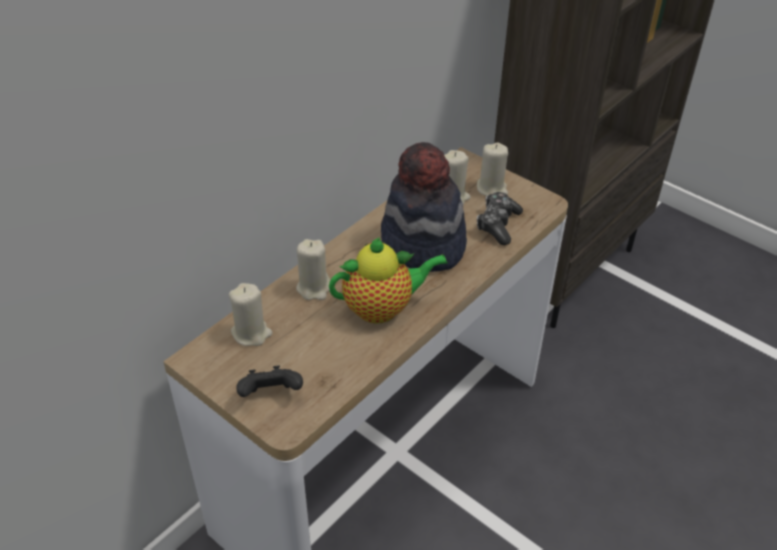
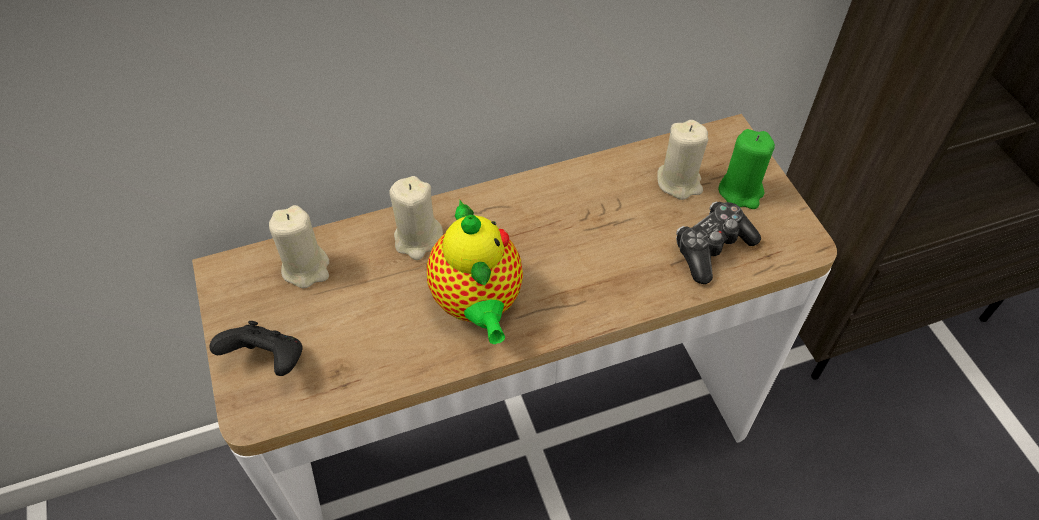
camera: 30 degrees right, 10 degrees up
teapot [329,237,448,324] -> teapot turned 60 degrees clockwise [427,200,523,344]
hat [381,142,467,272] -> none
beige candle [477,142,508,196] -> green candle [718,129,775,209]

